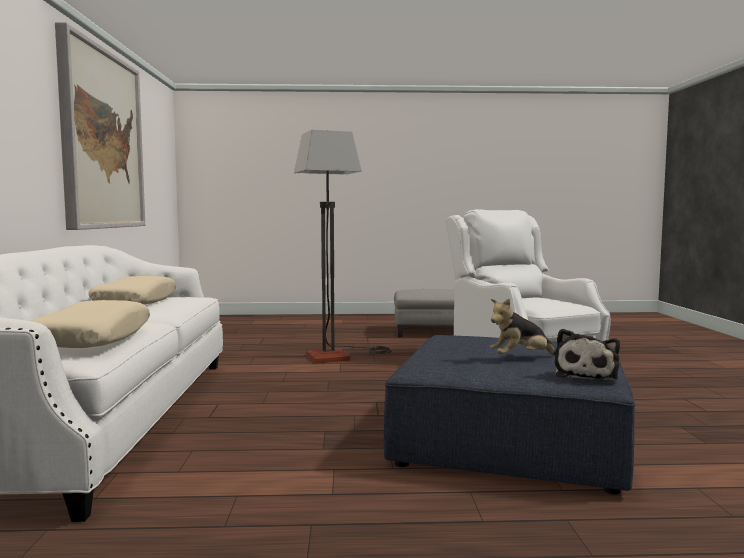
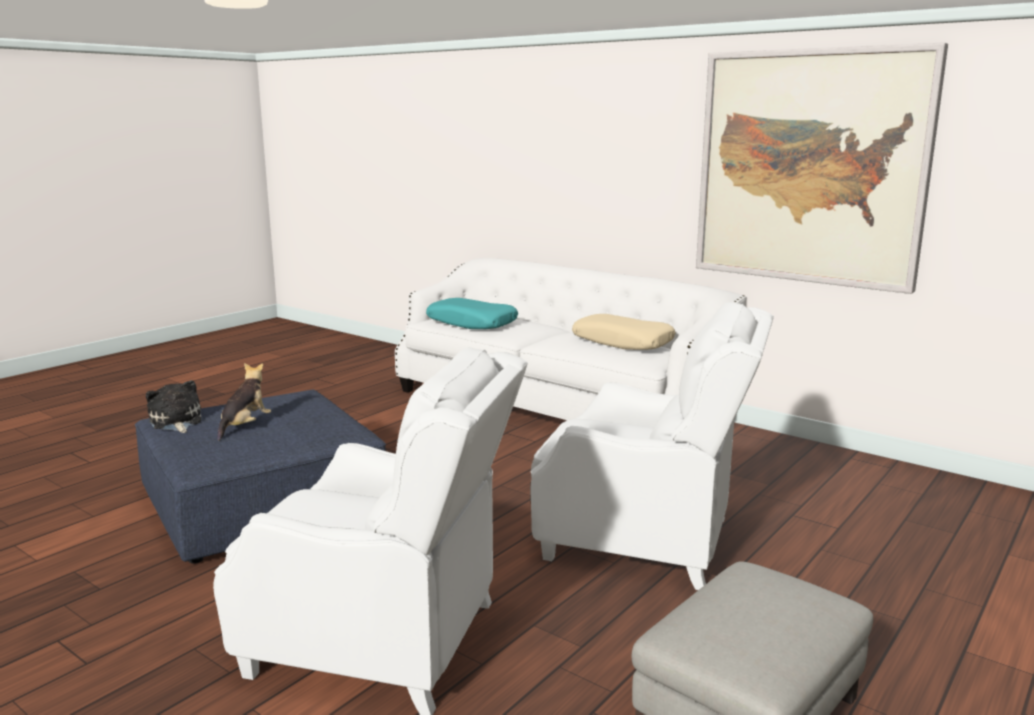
camera: 130 degrees right, 10 degrees up
beige pillow [30,300,150,348] -> turquoise pillow [426,298,518,329]
floor lamp [294,130,392,363] -> white armchair [530,302,774,590]

